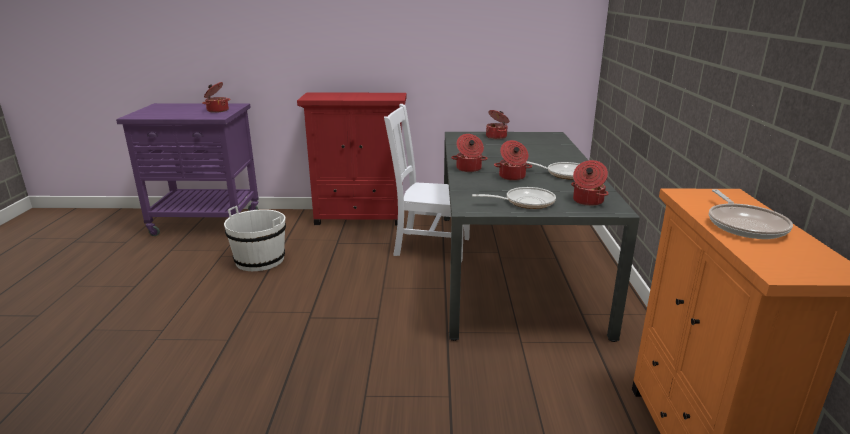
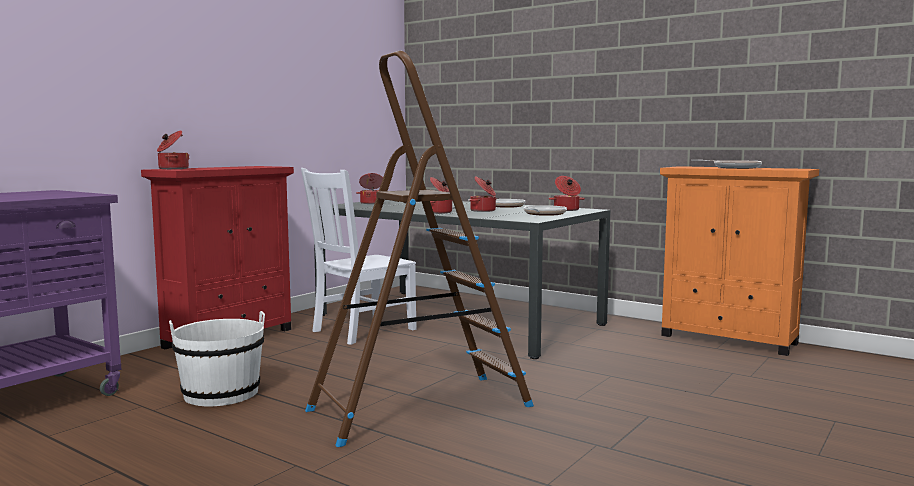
camera: 55 degrees left, 15 degrees down
cooking pot [202,82,231,113] -> cooking pot moved to [157,130,190,169]
none -> brown step ladder [305,51,534,447]

